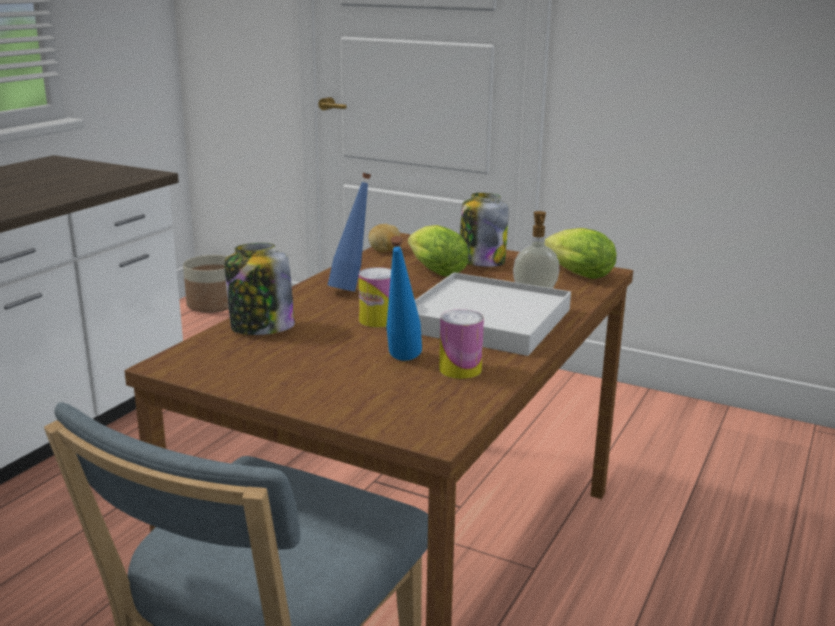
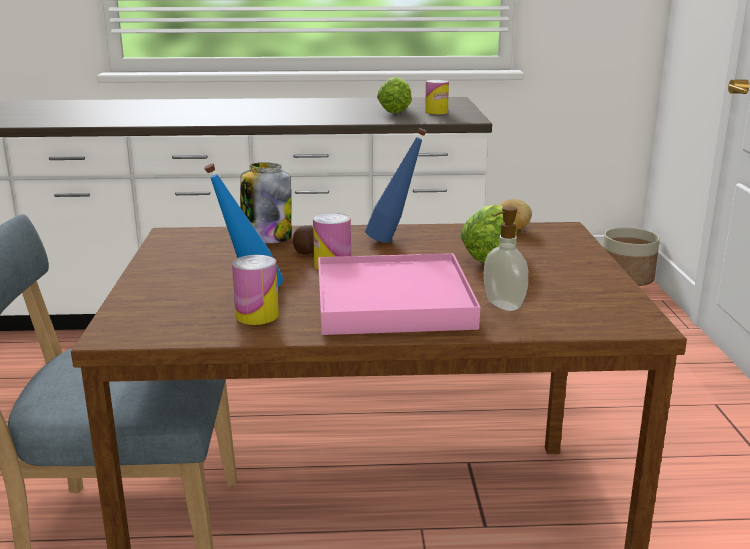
camera: 60 degrees right, 0 degrees up
white tray [415,272,571,356] -> pink tray [318,253,480,335]
jar [460,193,509,267] -> none
lettuce [545,228,616,279] -> lettuce moved to [377,77,412,114]
none -> potato [293,225,314,254]
none -> can [425,80,449,114]

